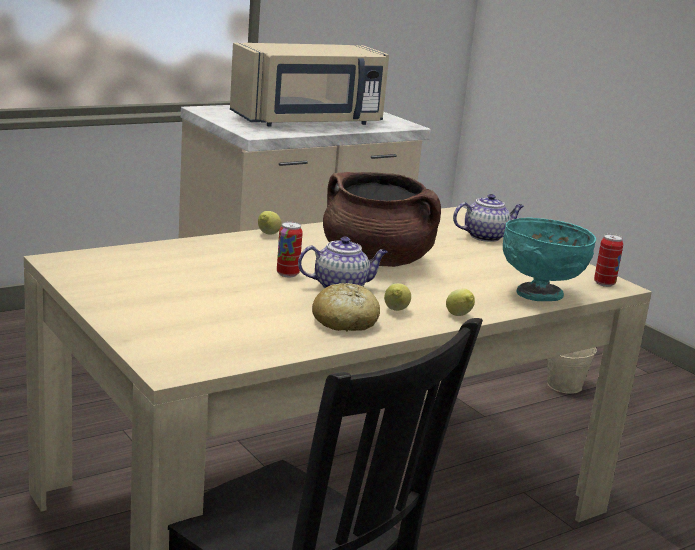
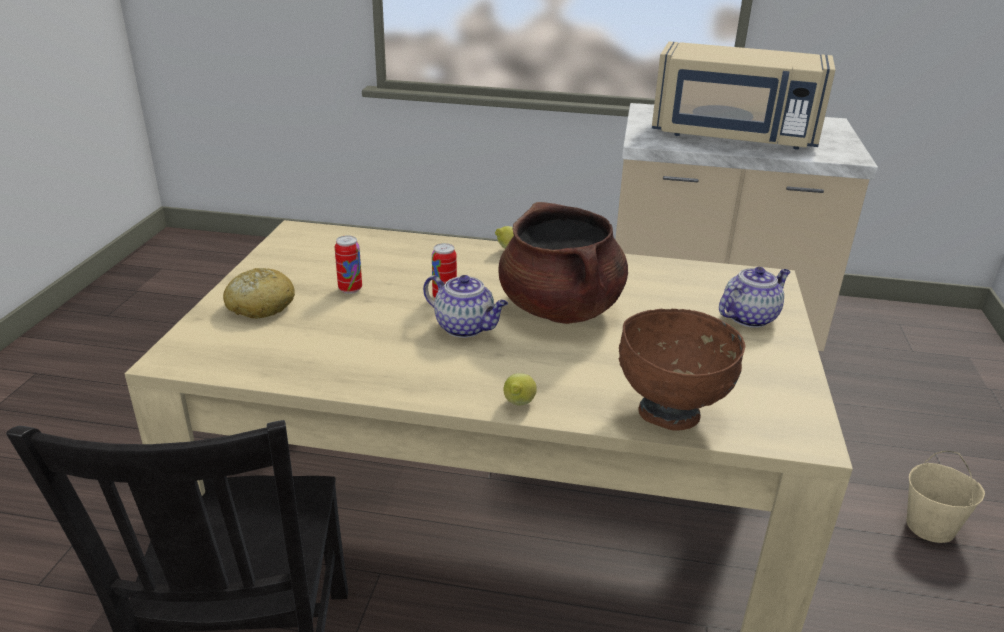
camera: 45 degrees right, 10 degrees up
bread [312,283,380,332] -> bread moved to [223,268,295,319]
lemon [384,283,411,311] -> none
teapot [453,194,524,242] -> teapot turned 60 degrees counterclockwise [719,267,791,328]
turquoise bowl [503,218,596,301] -> brown bowl [619,309,746,431]
can [594,234,623,287] -> can moved to [335,235,362,294]

